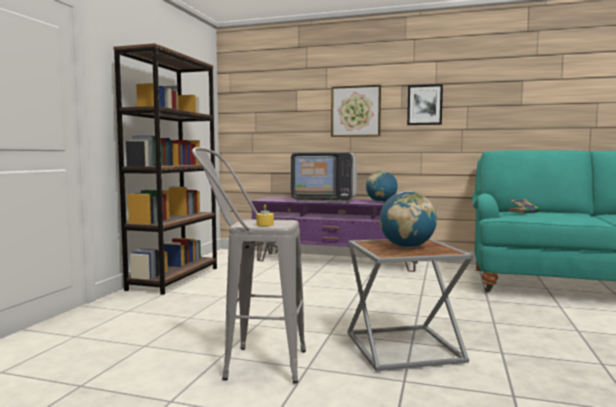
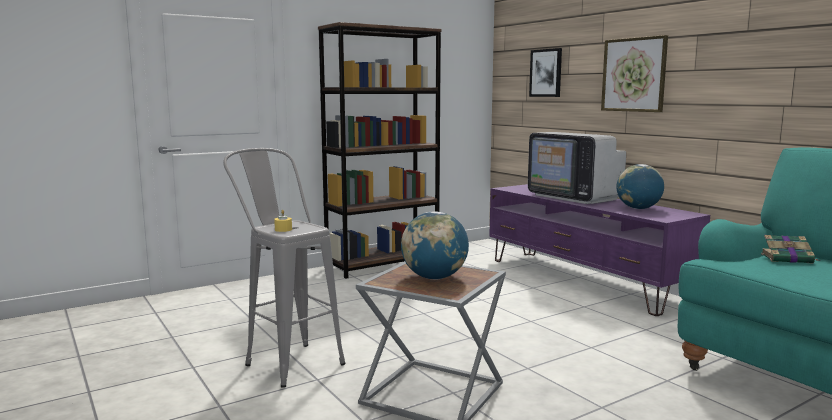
camera: 40 degrees right, 5 degrees up
picture [407,84,443,125] -> picture moved to [529,48,562,97]

